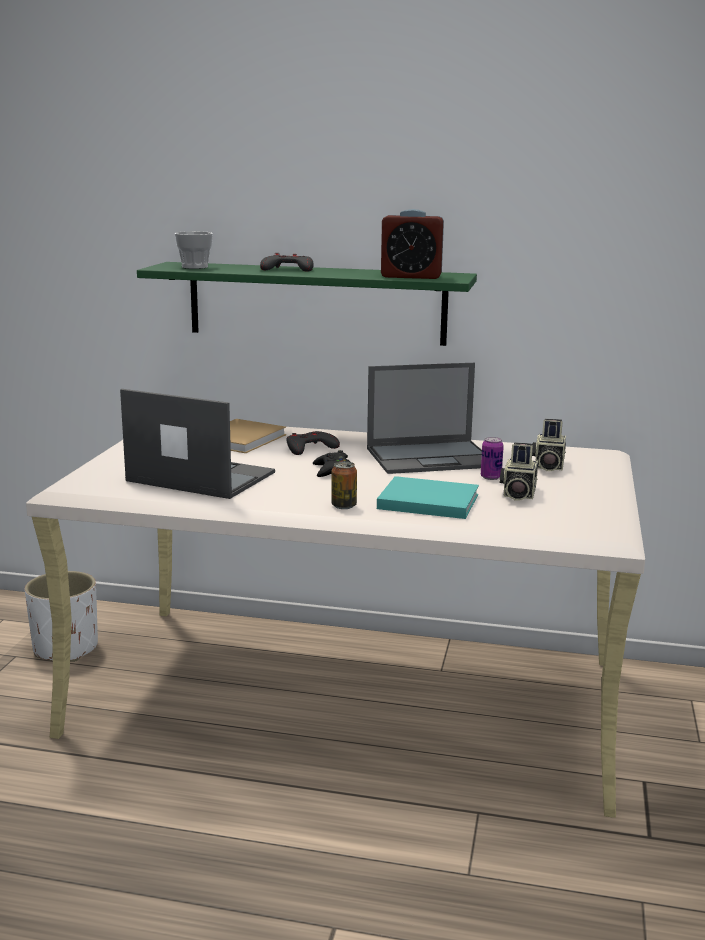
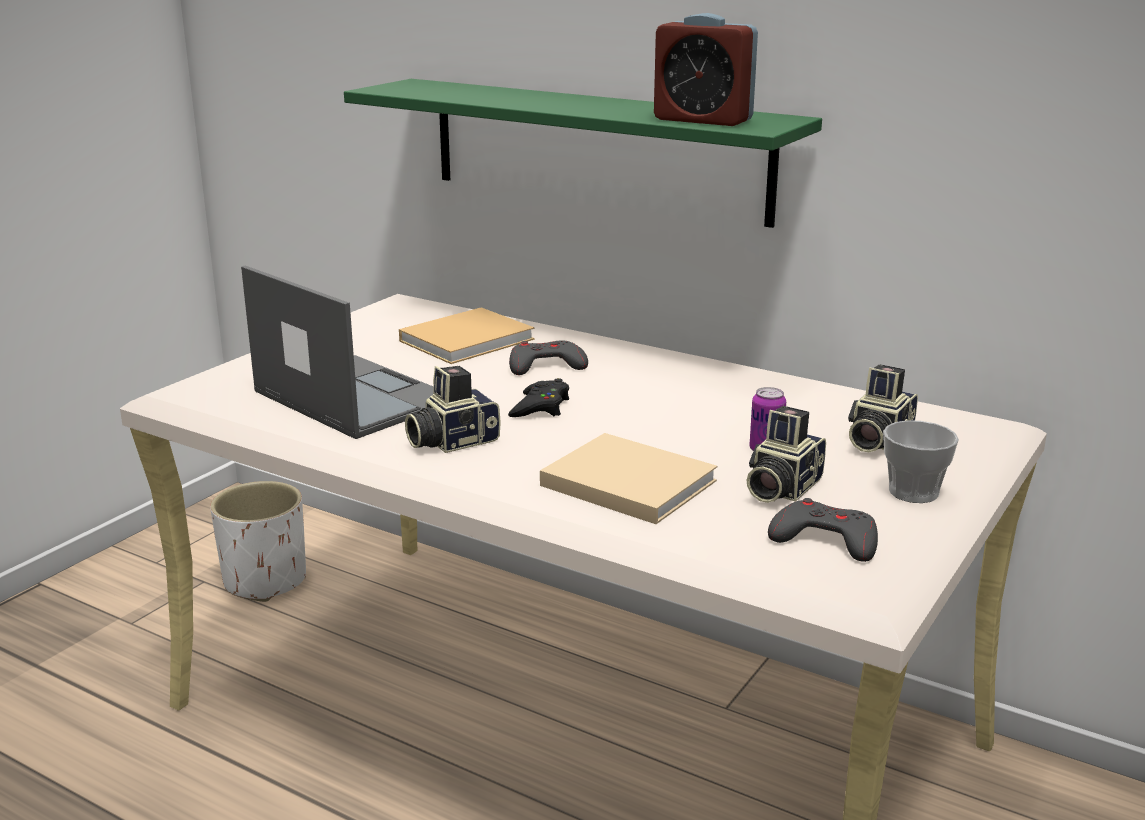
camera: 20 degrees right, 5 degrees up
cup [174,231,213,269] -> cup moved to [883,420,959,503]
grey game controller [260,253,314,272] -> grey game controller moved to [768,498,878,562]
can [332,461,357,509] -> none
laptop [367,363,482,474] -> none
turquoise book [377,476,479,519] -> beige book [540,433,717,524]
none -> camera [405,366,501,453]

